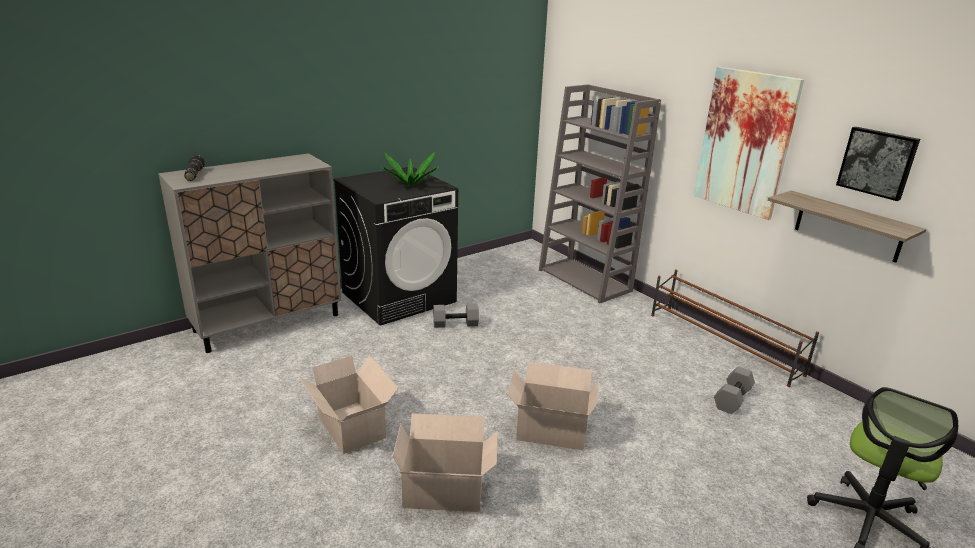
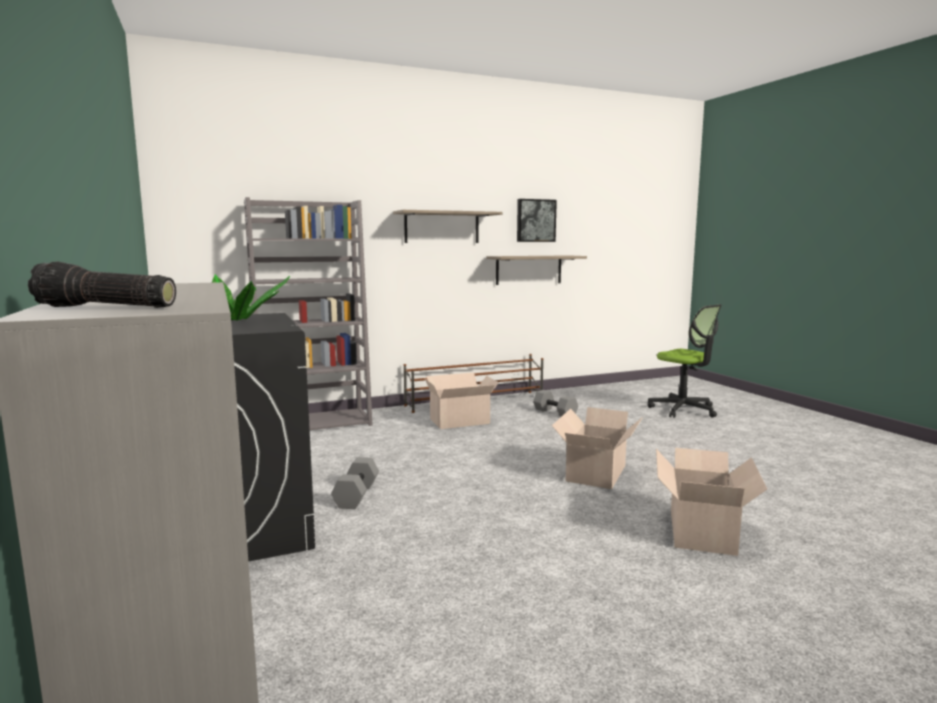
camera: 75 degrees left, 15 degrees down
cardboard box [299,356,398,454] -> cardboard box moved to [425,373,499,429]
picture [694,67,804,220] -> shelf [393,210,502,243]

